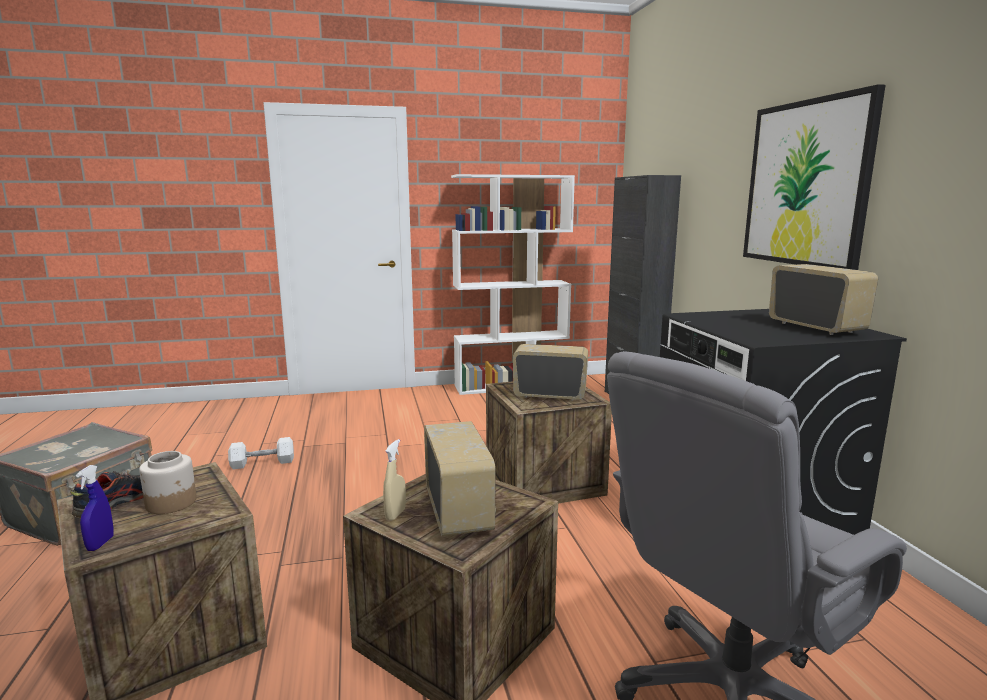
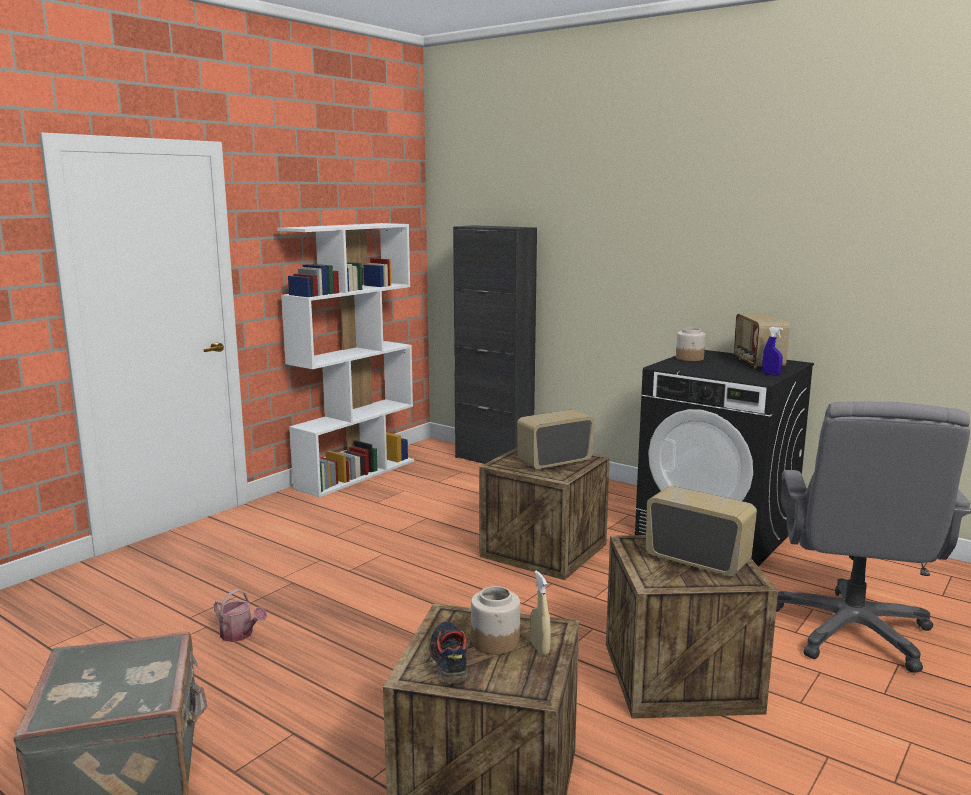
camera: 40 degrees left, 0 degrees up
blue spray bottle [76,465,114,551] -> blue spray bottle moved to [762,327,783,376]
white dumbbell [228,437,294,469] -> watering can [214,589,267,642]
beige spray bottle [383,439,406,521] -> beige spray bottle moved to [530,570,551,655]
picture [743,84,885,270] -> none
radio [769,264,878,335] -> radio turned 120 degrees counterclockwise [734,314,790,369]
none -> jar [676,328,705,361]

